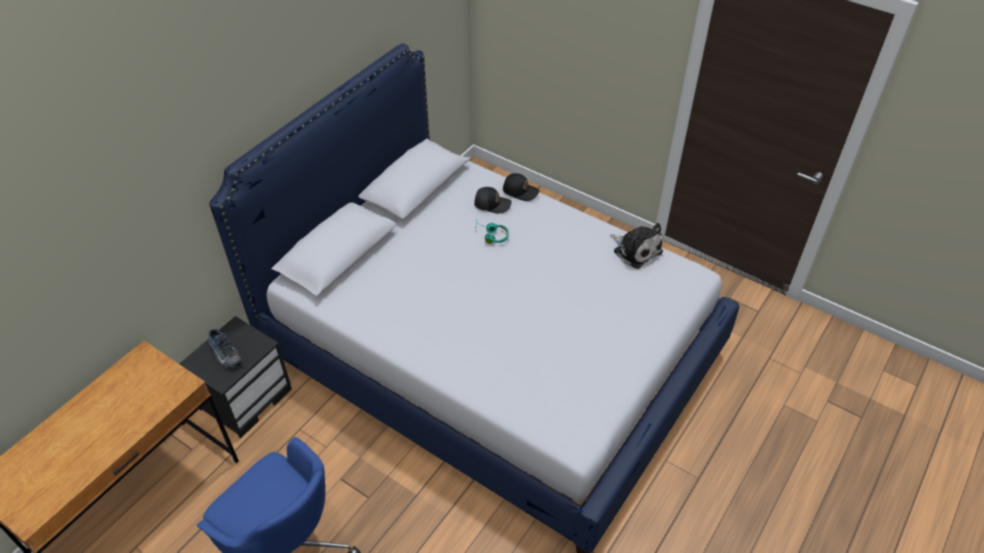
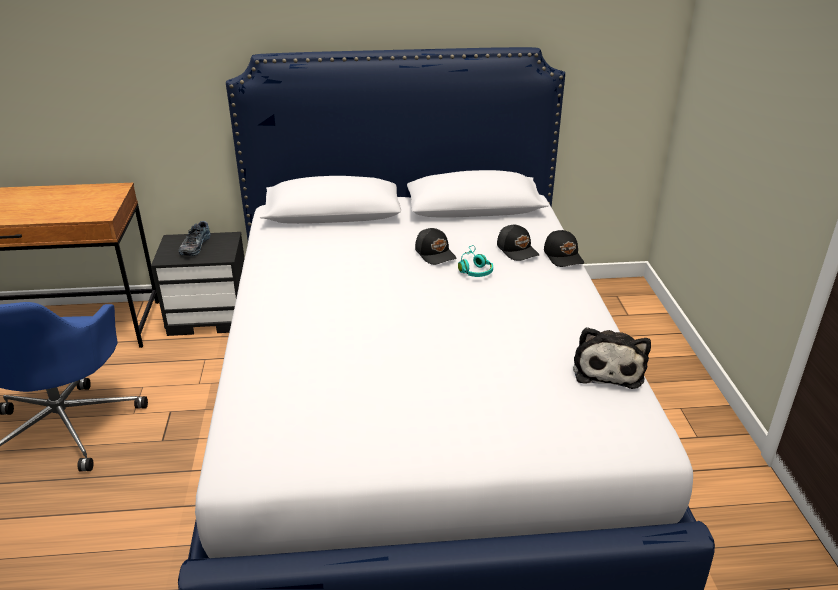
camera: 50 degrees right, 15 degrees down
none -> black cap [415,228,457,265]

